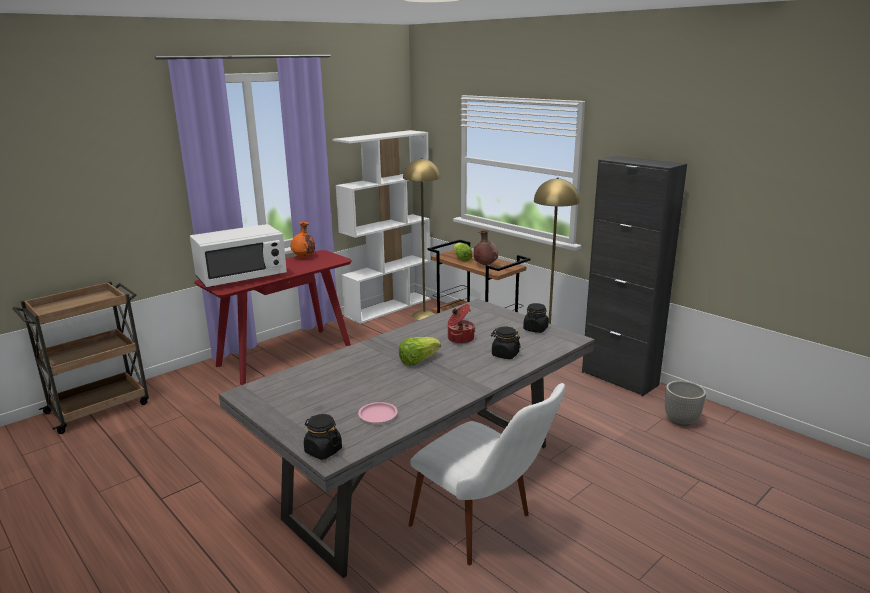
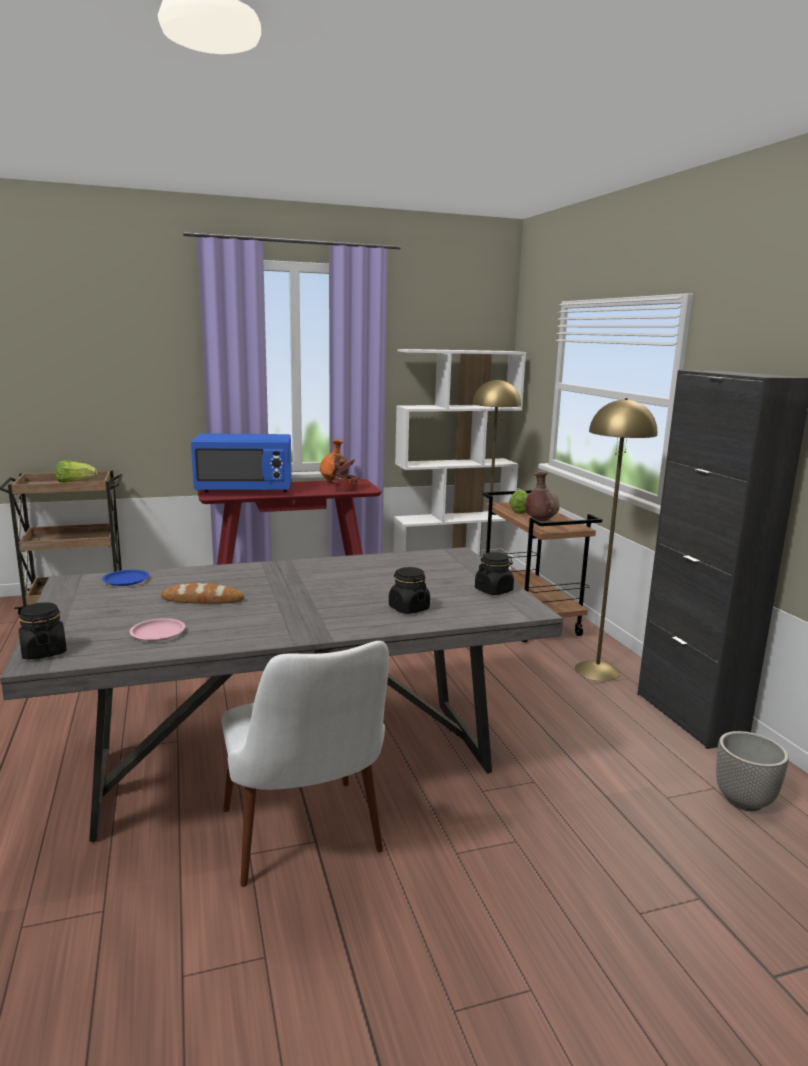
camera: 25 degrees right, 5 degrees down
white microwave [190,224,287,287] -> blue microwave [191,433,292,492]
lettuce [399,337,441,366] -> lettuce moved to [55,460,97,483]
cooking pot [448,304,475,344] -> cooking pot moved to [332,459,360,492]
none -> blue plate [102,570,149,586]
none -> bread [161,583,244,604]

